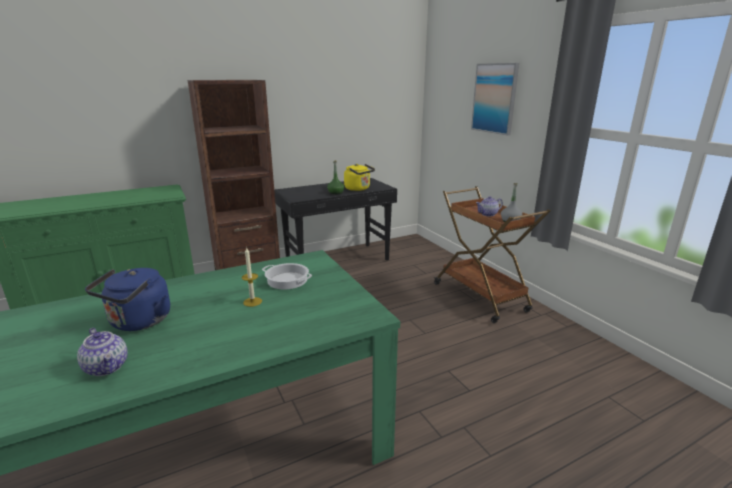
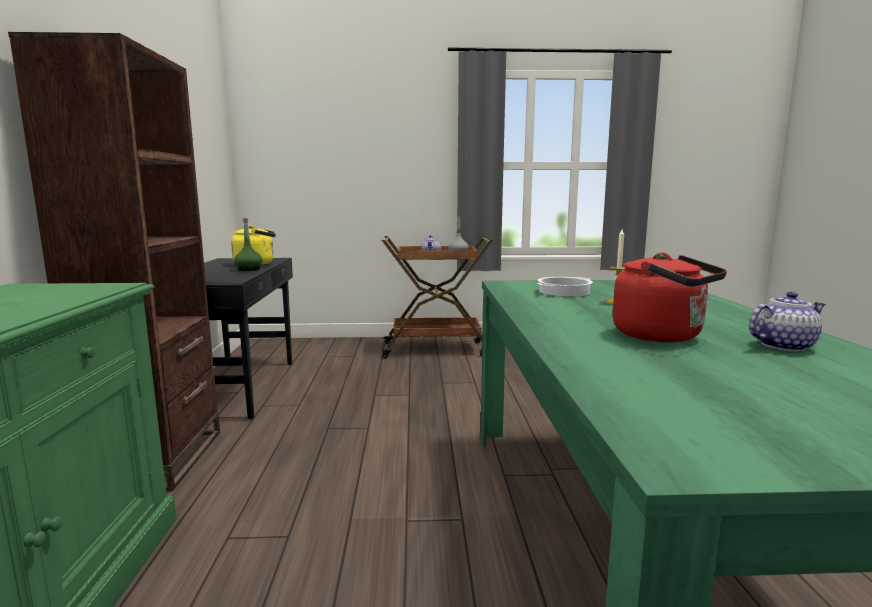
camera: 65 degrees left, 10 degrees down
blue kettle [85,268,170,331] -> red kettle [613,253,727,342]
picture [471,63,519,136] -> none

